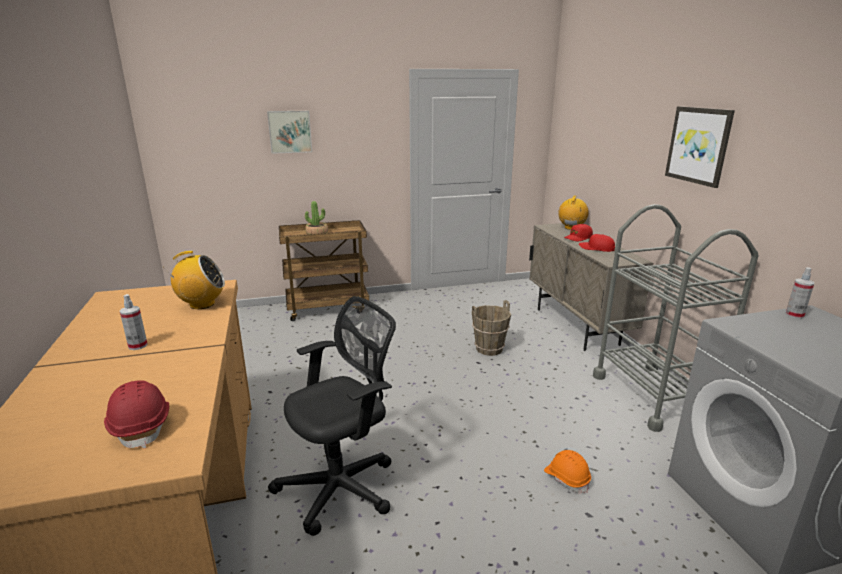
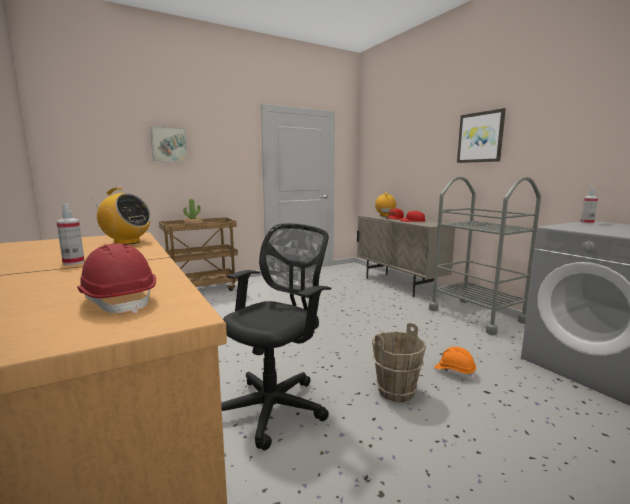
camera: 15 degrees left, 10 degrees down
radio [163,251,225,309] -> radio turned 45 degrees clockwise [92,188,151,245]
brown bucket [472,300,511,356] -> brown bucket moved to [372,323,426,402]

